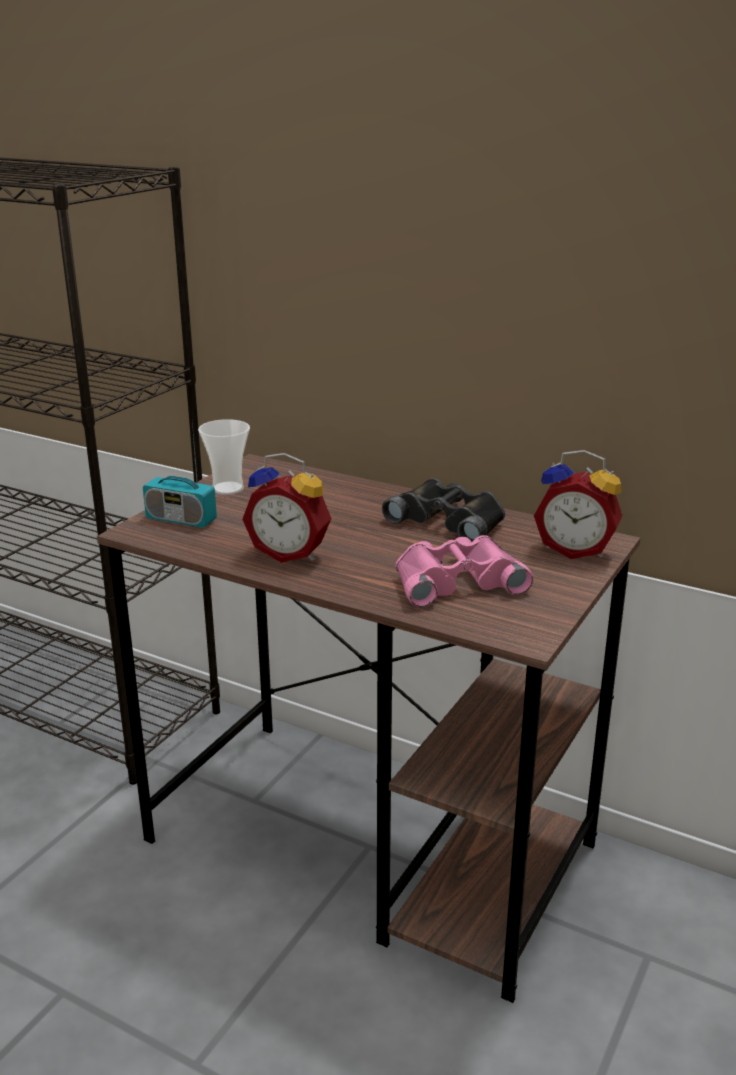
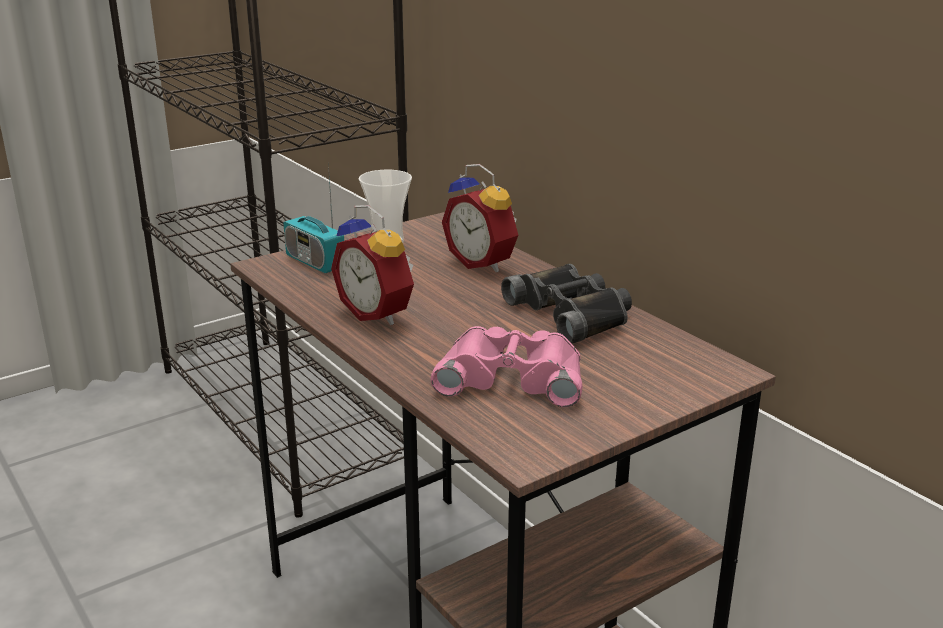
camera: 25 degrees right, 0 degrees up
alarm clock [534,450,622,559] -> alarm clock moved to [442,164,518,273]

